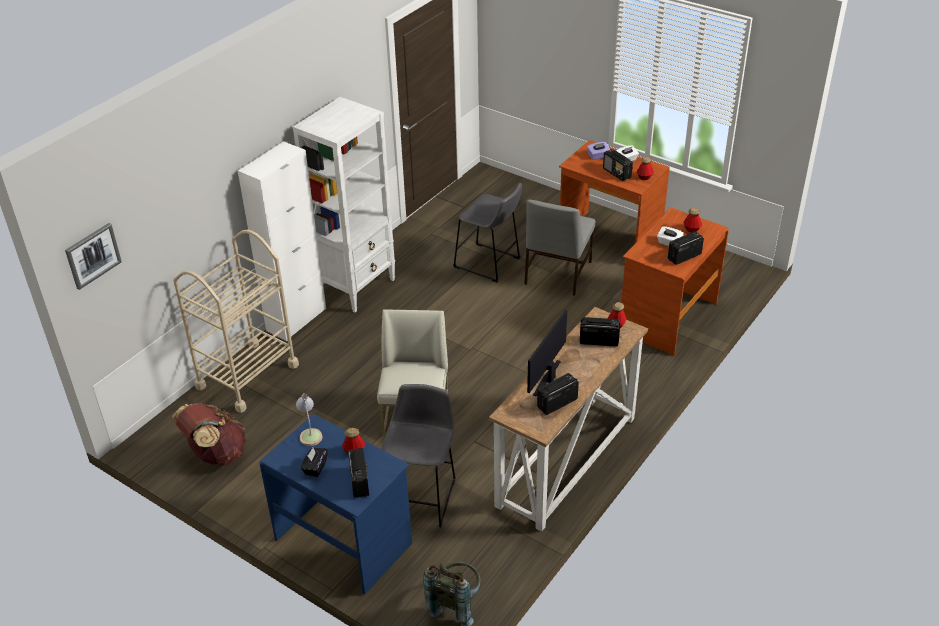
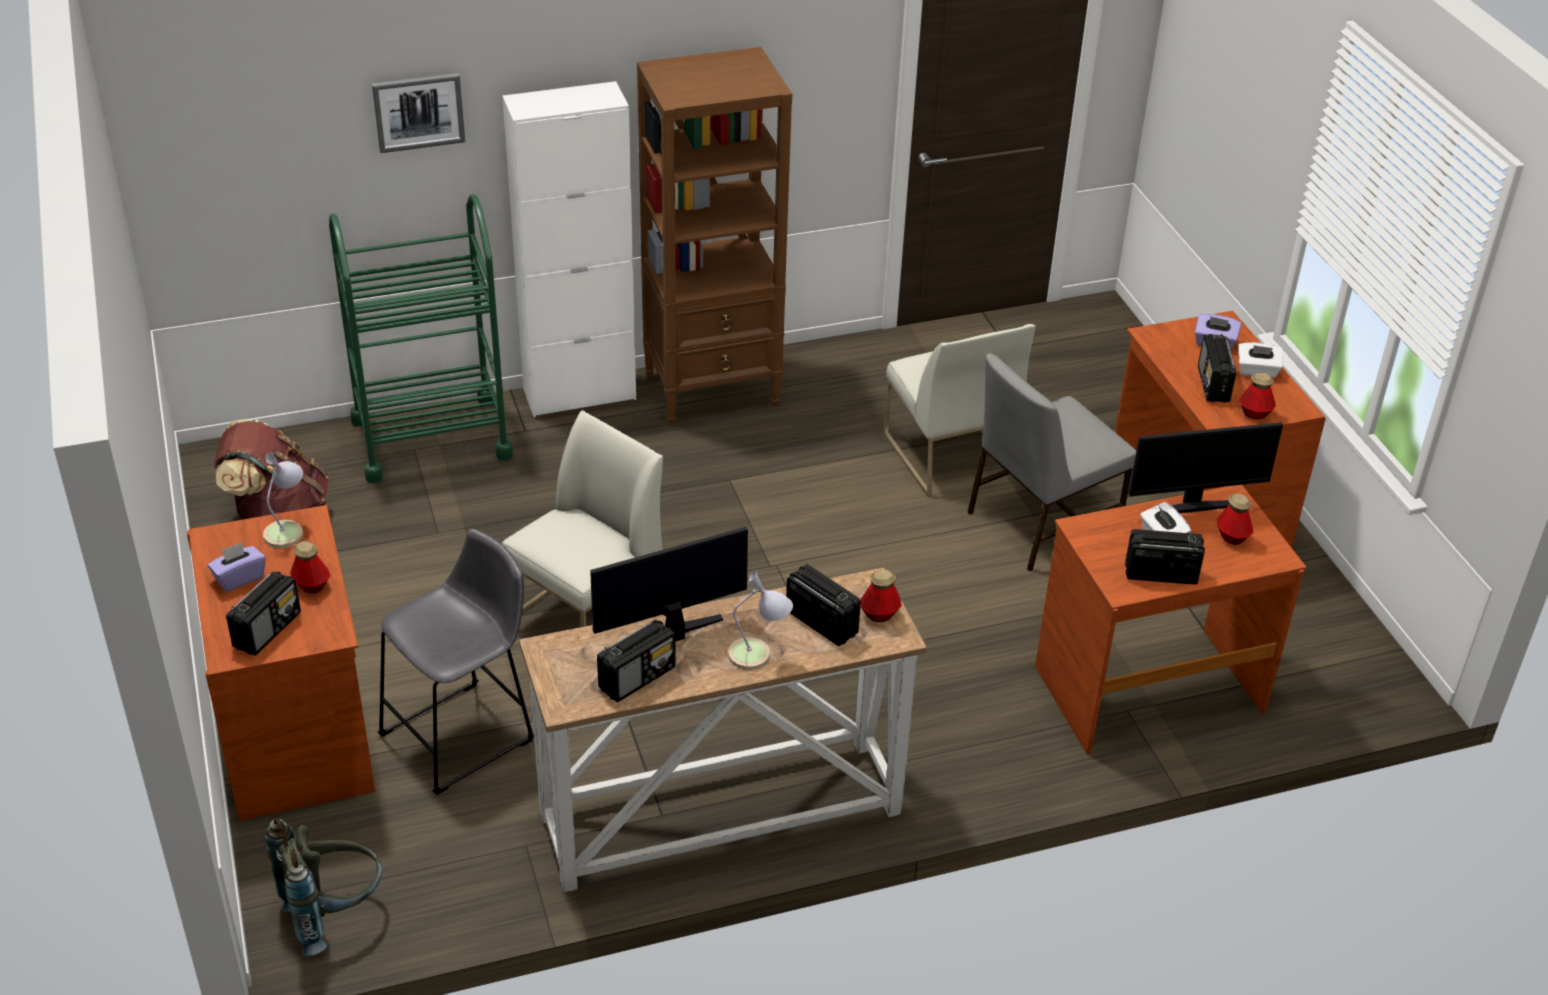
camera: 35 degrees right, 0 degrees up
picture [65,223,122,290] -> picture moved to [372,73,465,153]
beige cart [173,230,299,413] -> green cart [329,194,513,483]
blue desk [259,414,412,595] -> brown desk [187,505,375,821]
white bookcase [293,97,395,312] -> brown bookcase [637,47,792,425]
black tissue box [301,448,328,477] -> purple tissue box [207,542,266,592]
grey stool [453,183,522,282] -> white chair [884,324,1035,497]
radio [537,373,579,415] -> radio turned 135 degrees clockwise [597,620,676,702]
none -> table lamp [728,571,793,670]
none -> monitor [1128,422,1283,513]

